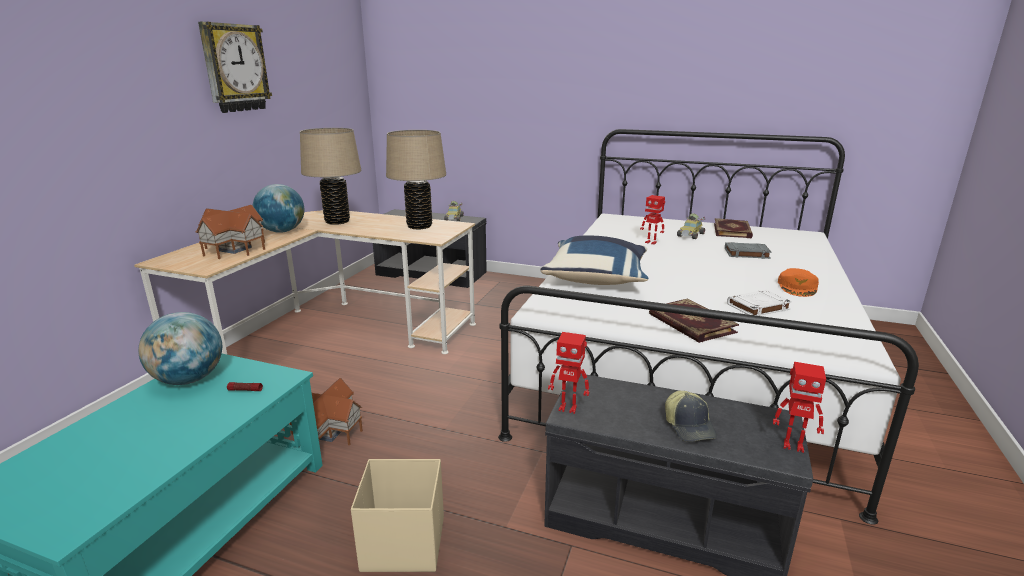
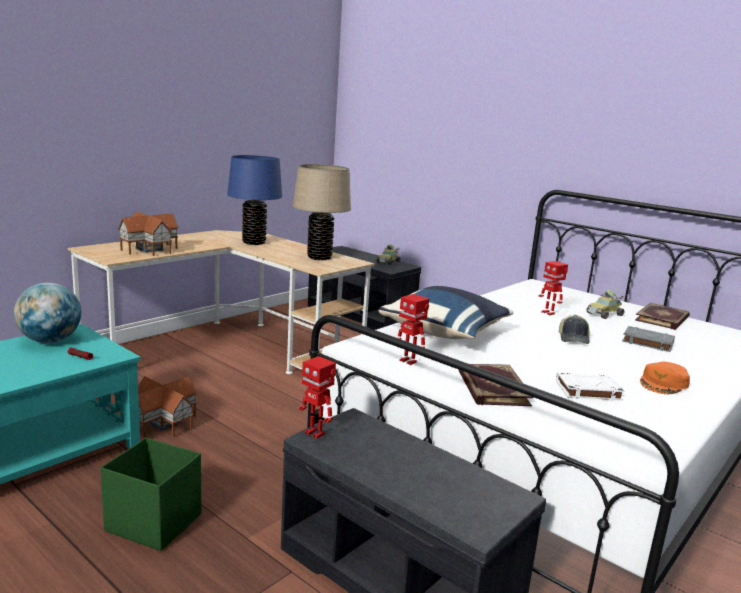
camera: 20 degrees right, 5 degrees down
wall clock [198,22,272,113] -> none
globe [253,184,304,233] -> none
beige table lamp [300,128,361,225] -> blue table lamp [227,155,282,245]
beige storage box [351,459,444,572] -> green storage box [100,438,201,551]
cap [665,391,717,442] -> cap moved to [559,315,590,344]
toy robot [773,362,826,453] -> toy robot moved to [397,294,429,365]

